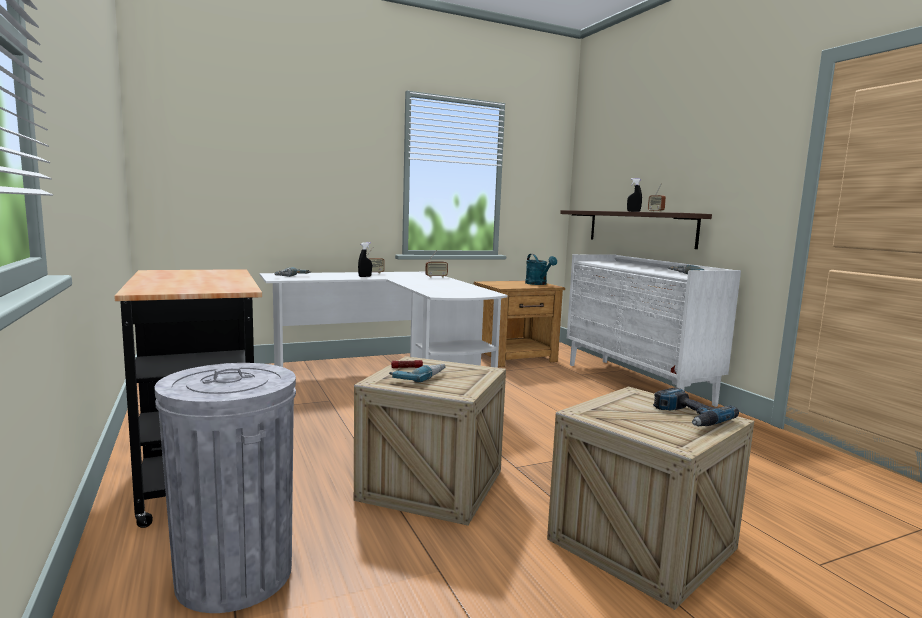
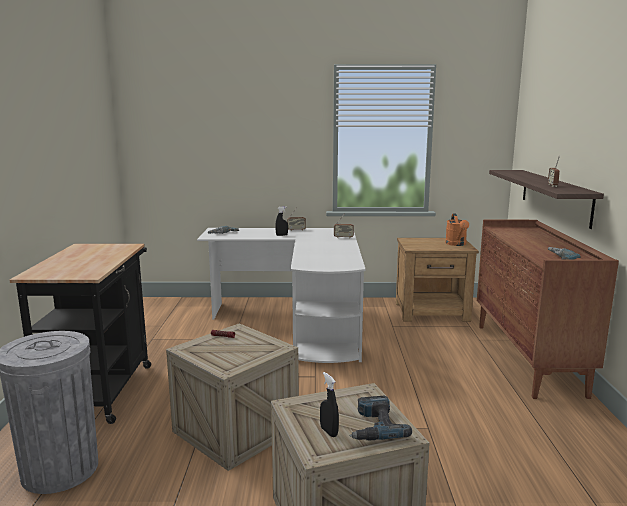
camera: 25 degrees right, 5 degrees up
power drill [389,364,446,382] -> none
turquoise watering can [525,254,557,285] -> orange watering can [445,214,469,246]
white cabinet [567,254,741,407] -> brown cabinet [477,220,619,399]
black spray bottle [627,178,642,212] -> black spray bottle moved to [320,372,339,437]

